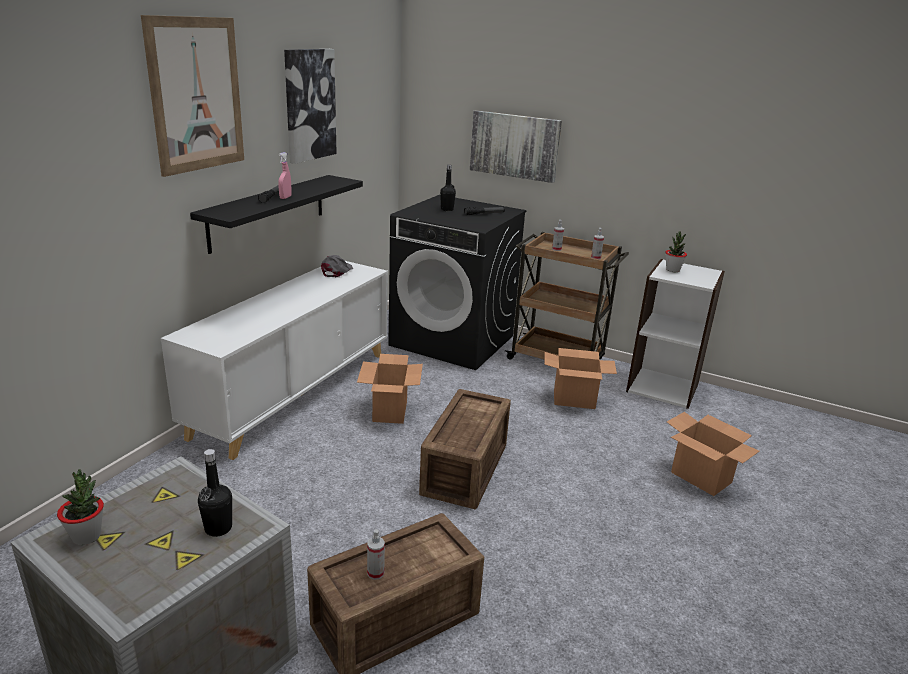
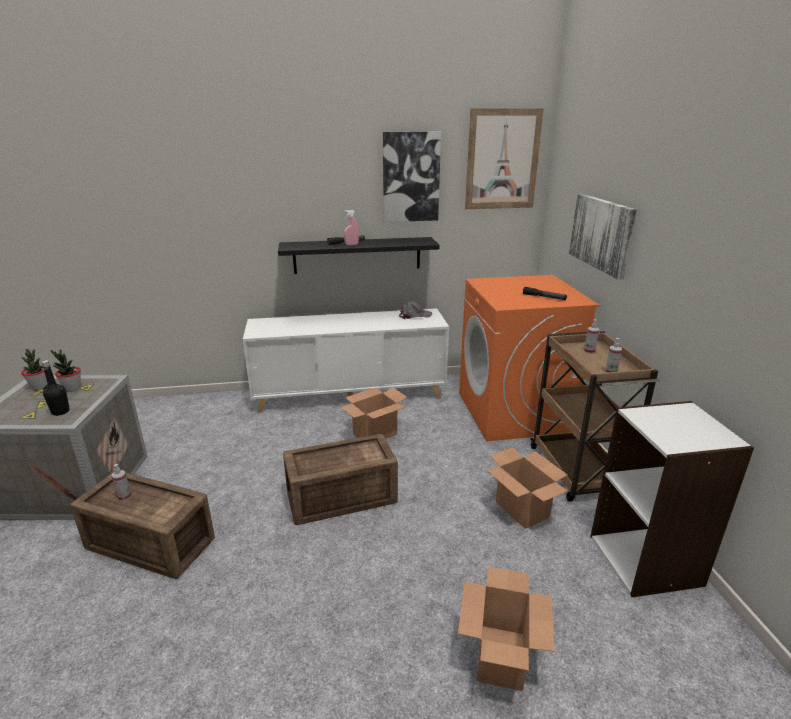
camera: 55 degrees right, 0 degrees up
picture [141,15,244,177] -> picture moved to [465,108,544,209]
black washing machine [388,195,526,370] -> orange washing machine [459,275,599,441]
black bottle [440,165,456,211] -> none
potted plant [665,231,687,272] -> potted plant moved to [51,350,81,392]

